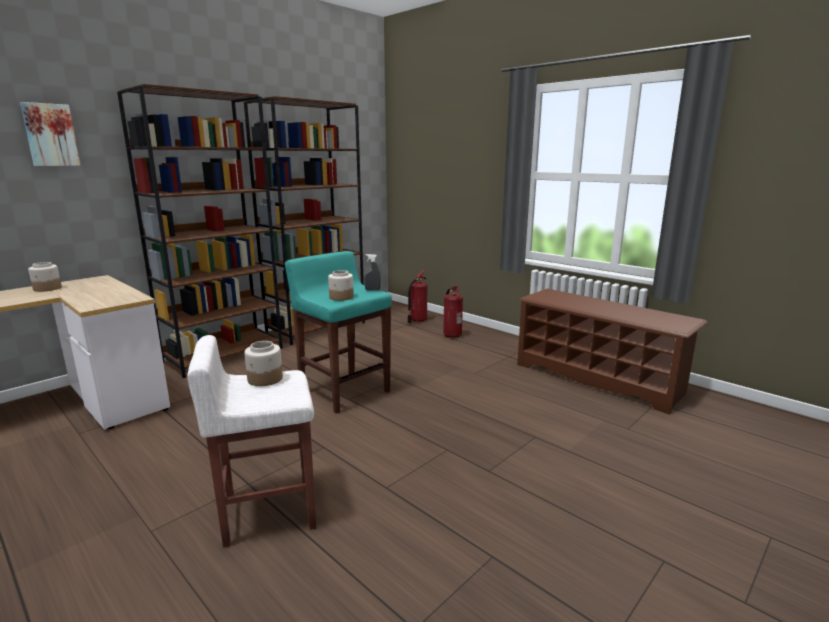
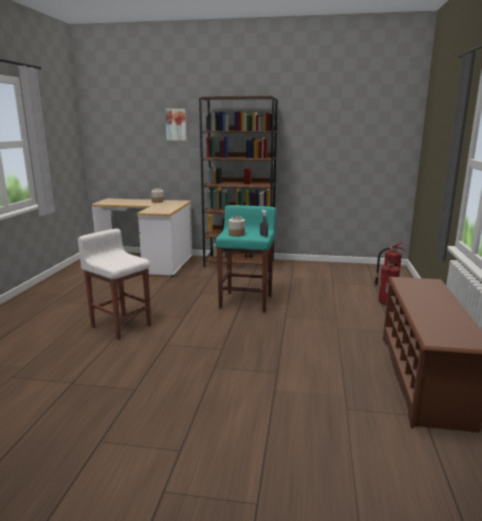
camera: 55 degrees right, 0 degrees up
brown bookcase [244,96,365,345] -> none
jar [244,341,283,386] -> none

